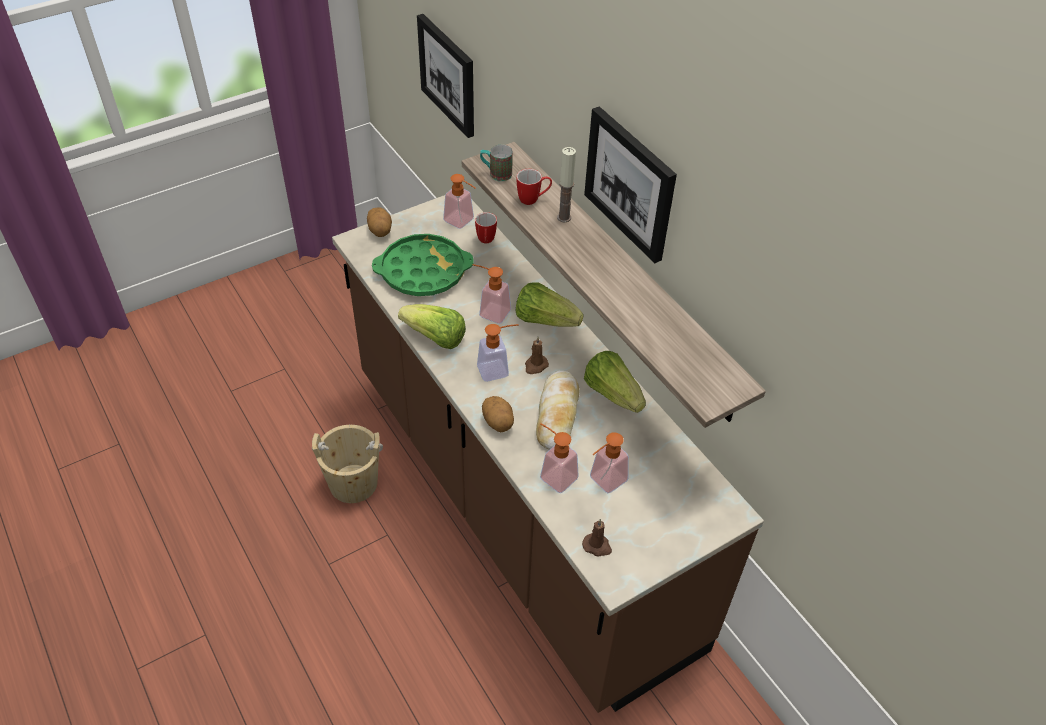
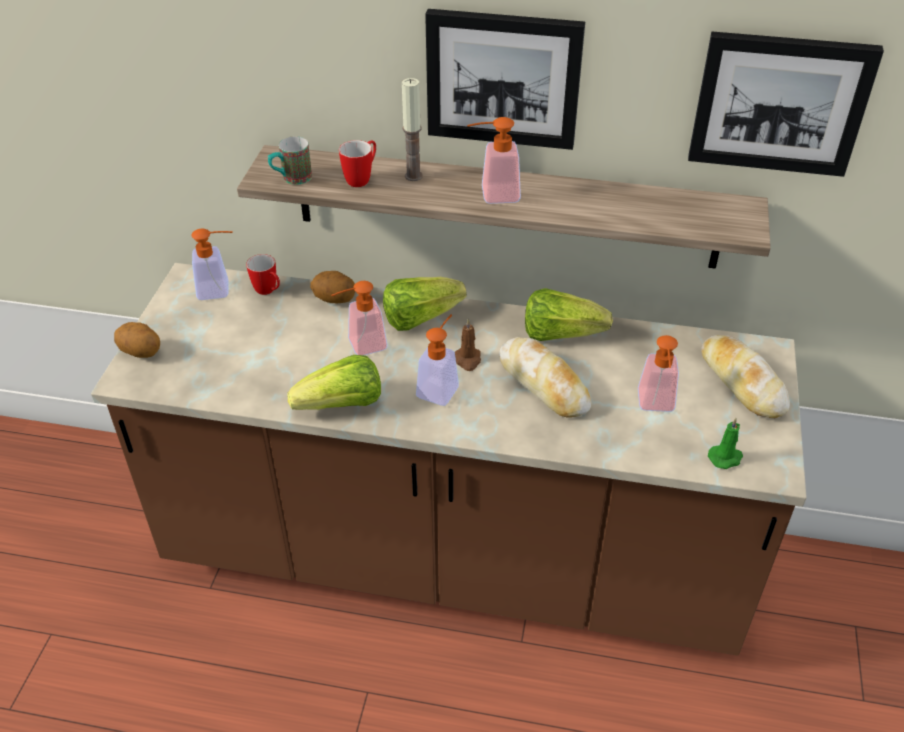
camera: 45 degrees left, 5 degrees down
beige bucket [312,425,383,503] -> none
green tray [372,234,473,296] -> none
picture [417,14,474,138] -> picture moved to [688,31,884,177]
potato [482,396,514,432] -> potato moved to [310,271,355,303]
soap dispenser [540,423,579,493] -> soap dispenser moved to [467,117,521,204]
brown candle [582,519,612,556] -> green candle [708,418,743,469]
none -> bread [701,335,790,418]

